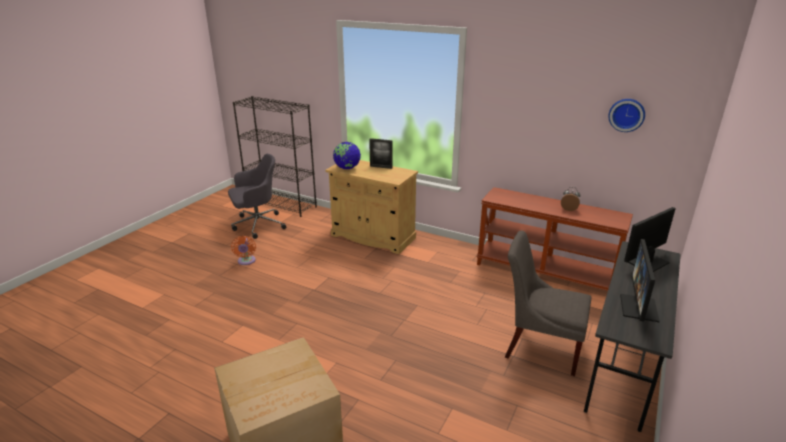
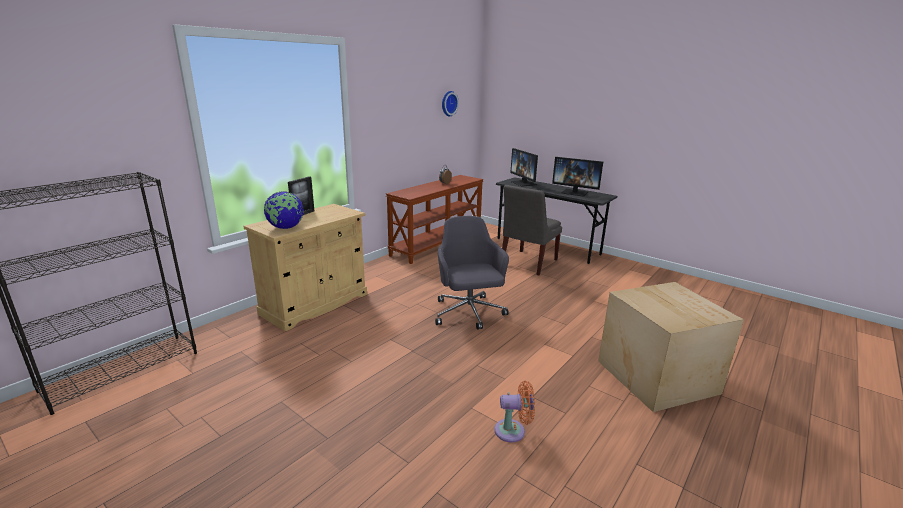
camera: 80 degrees left, 5 degrees down
grey office chair [228,154,286,239] -> grey office chair moved to [435,216,509,330]
orange fan [231,236,256,265] -> orange fan moved to [494,381,535,442]

